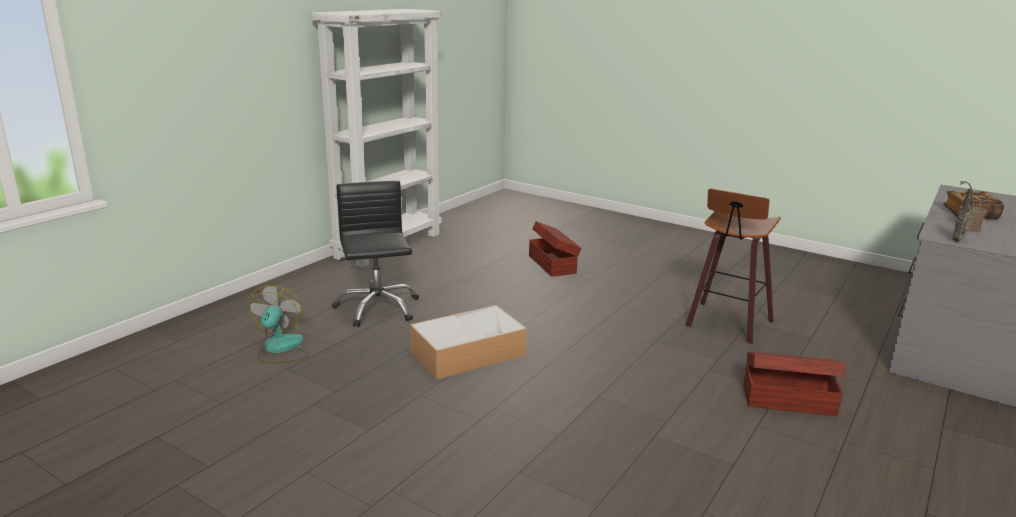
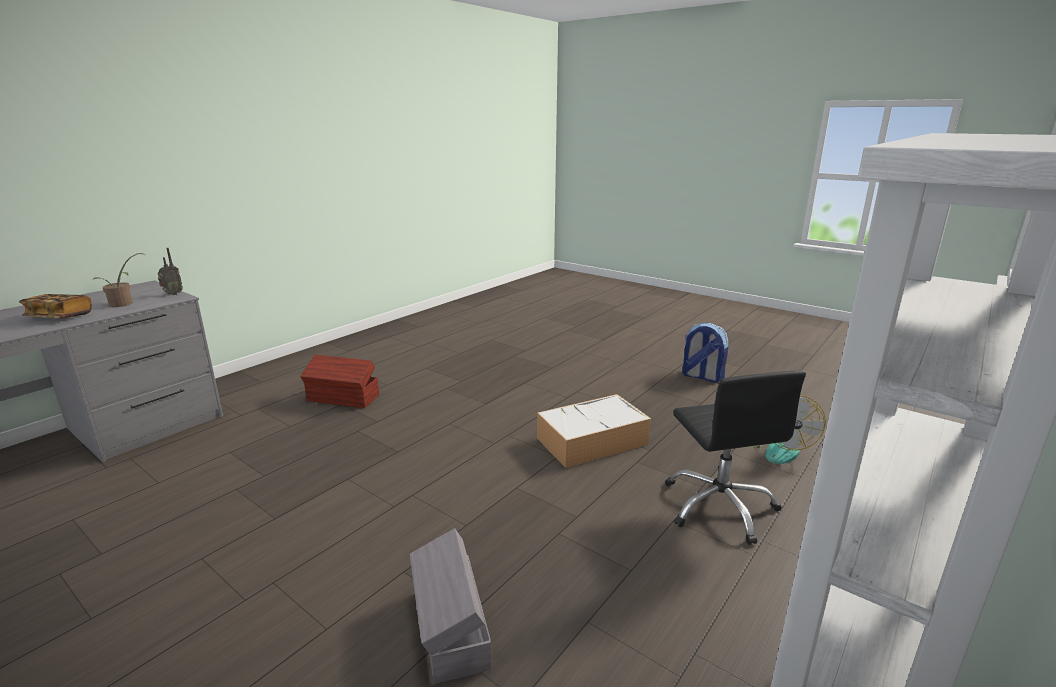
camera: 175 degrees left, 0 degrees up
brown storage box [529,221,582,277] -> grey storage box [410,528,492,684]
stool [685,189,781,344] -> none
none -> backpack [682,323,728,382]

